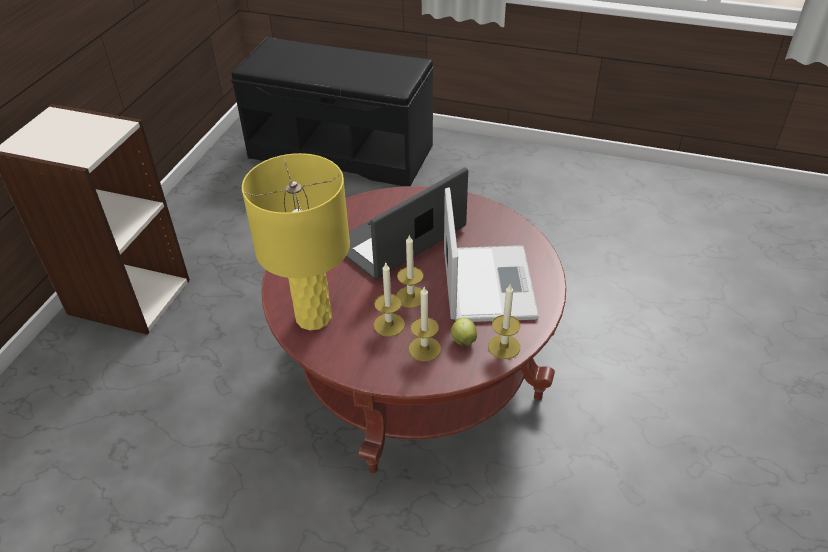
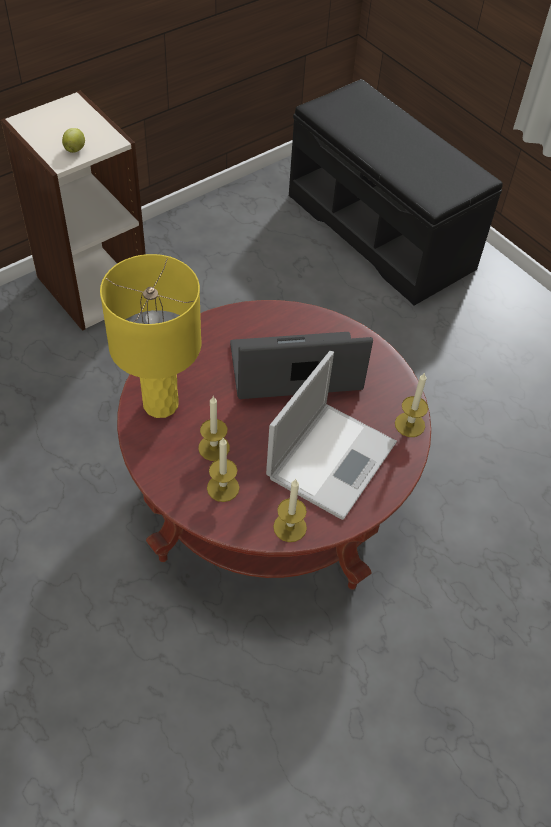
camera: 30 degrees right, 10 degrees up
candle [397,234,424,308] -> candle moved to [395,372,428,437]
apple [451,318,477,346] -> apple moved to [62,128,85,153]

